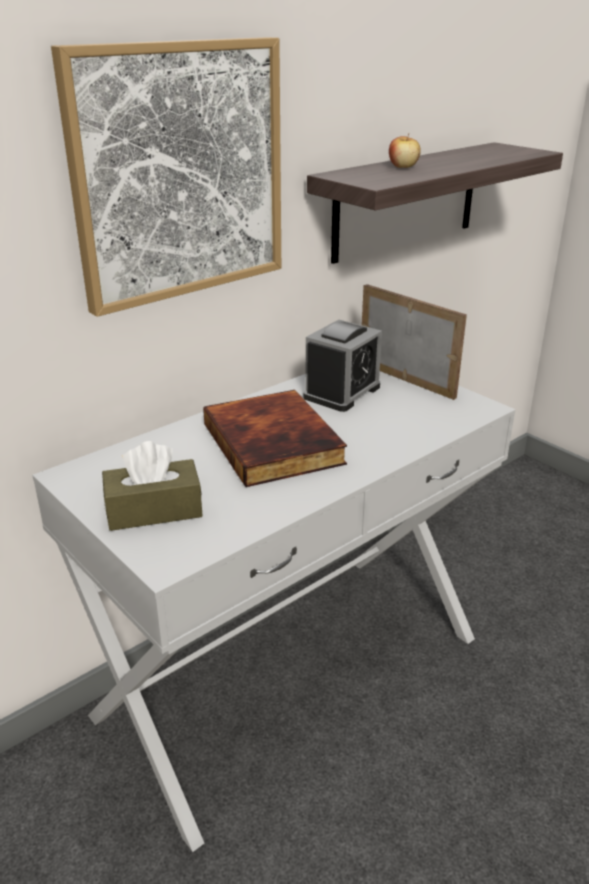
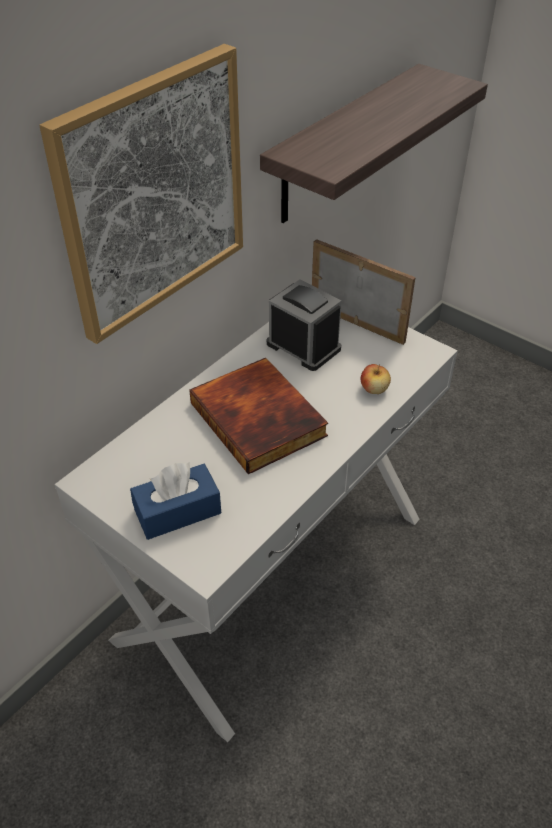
camera: 10 degrees left, 15 degrees up
brown tissue box [102,441,203,531] -> blue tissue box [130,462,221,540]
alarm clock [304,320,382,412] -> alarm clock turned 75 degrees counterclockwise [267,280,342,371]
apple [389,133,421,168] -> apple moved to [361,364,391,394]

